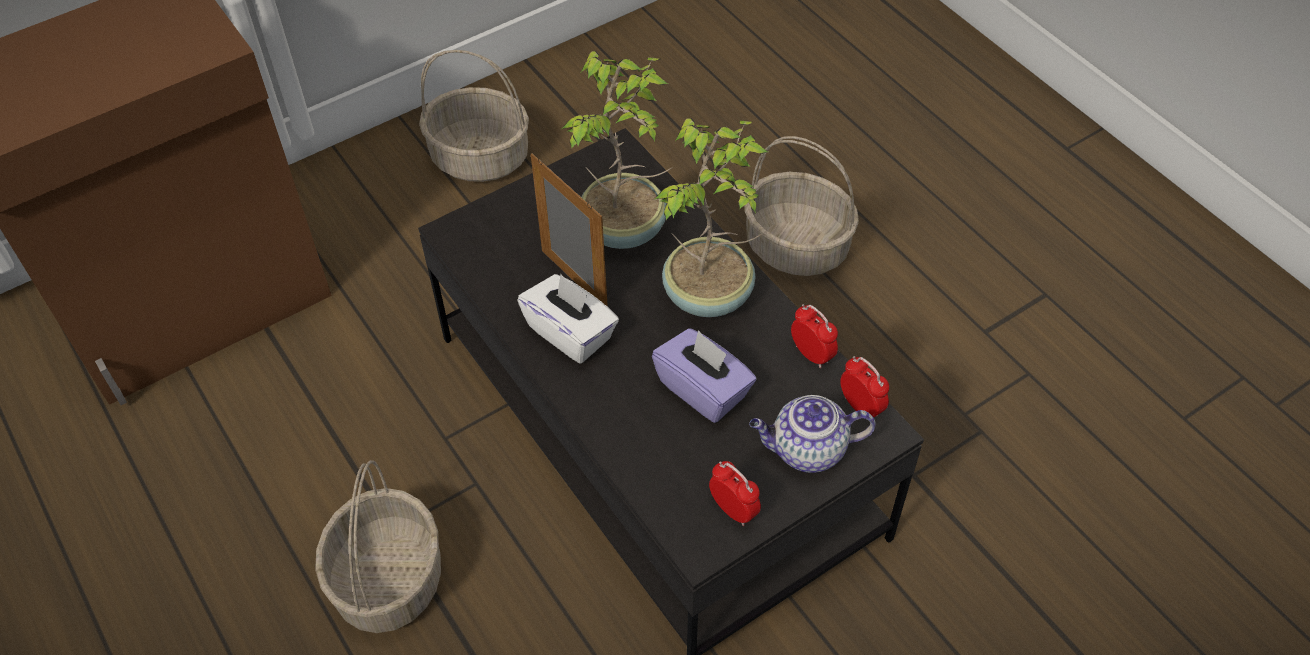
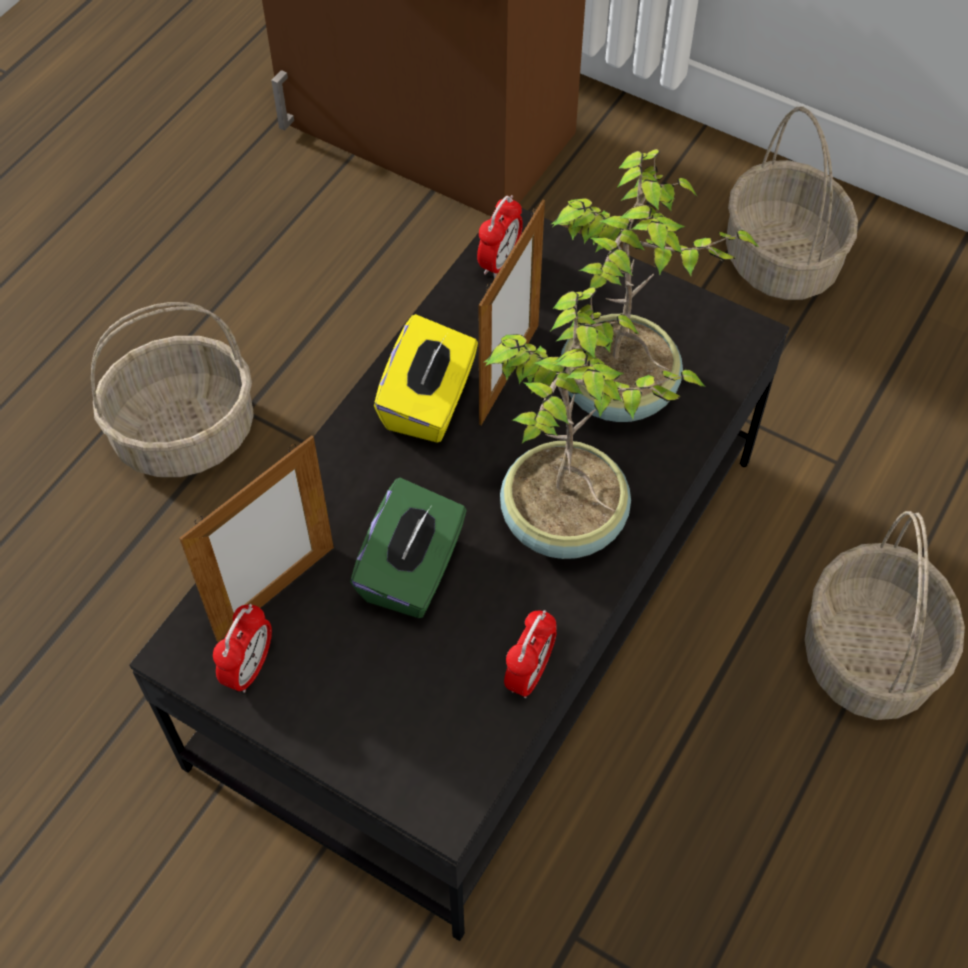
camera: 65 degrees right, 5 degrees up
white tissue box [517,274,619,364] -> yellow tissue box [374,314,478,443]
purple tissue box [652,328,757,423] -> green tissue box [350,478,467,618]
teapot [749,395,875,473] -> none
alarm clock [840,356,889,417] -> alarm clock moved to [477,195,523,279]
none -> picture frame [179,435,334,642]

